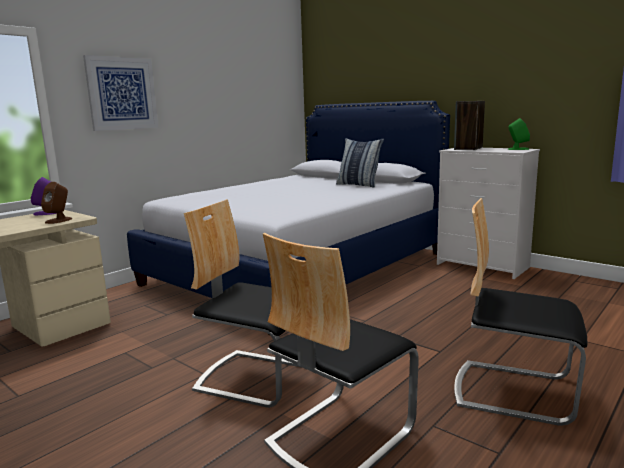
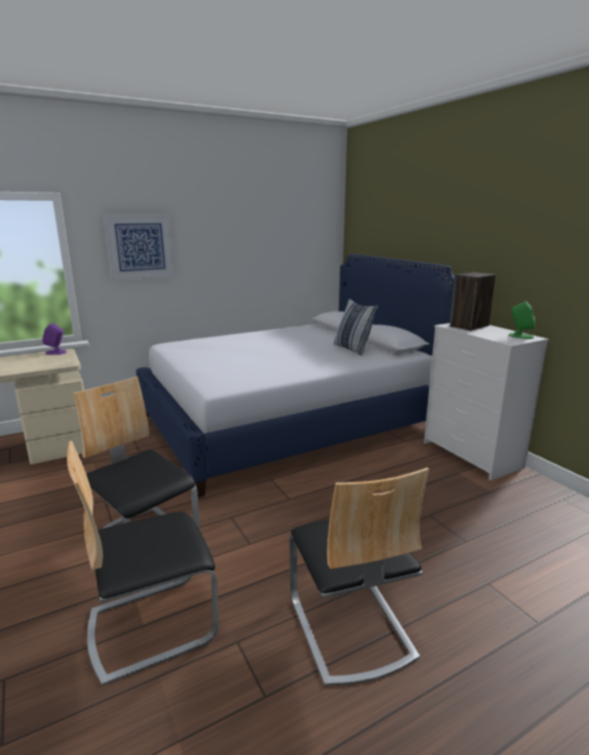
camera: 20 degrees right, 5 degrees up
brown speaker [41,182,72,224] -> none
chair [454,198,588,426] -> chair turned 150 degrees counterclockwise [289,467,429,686]

